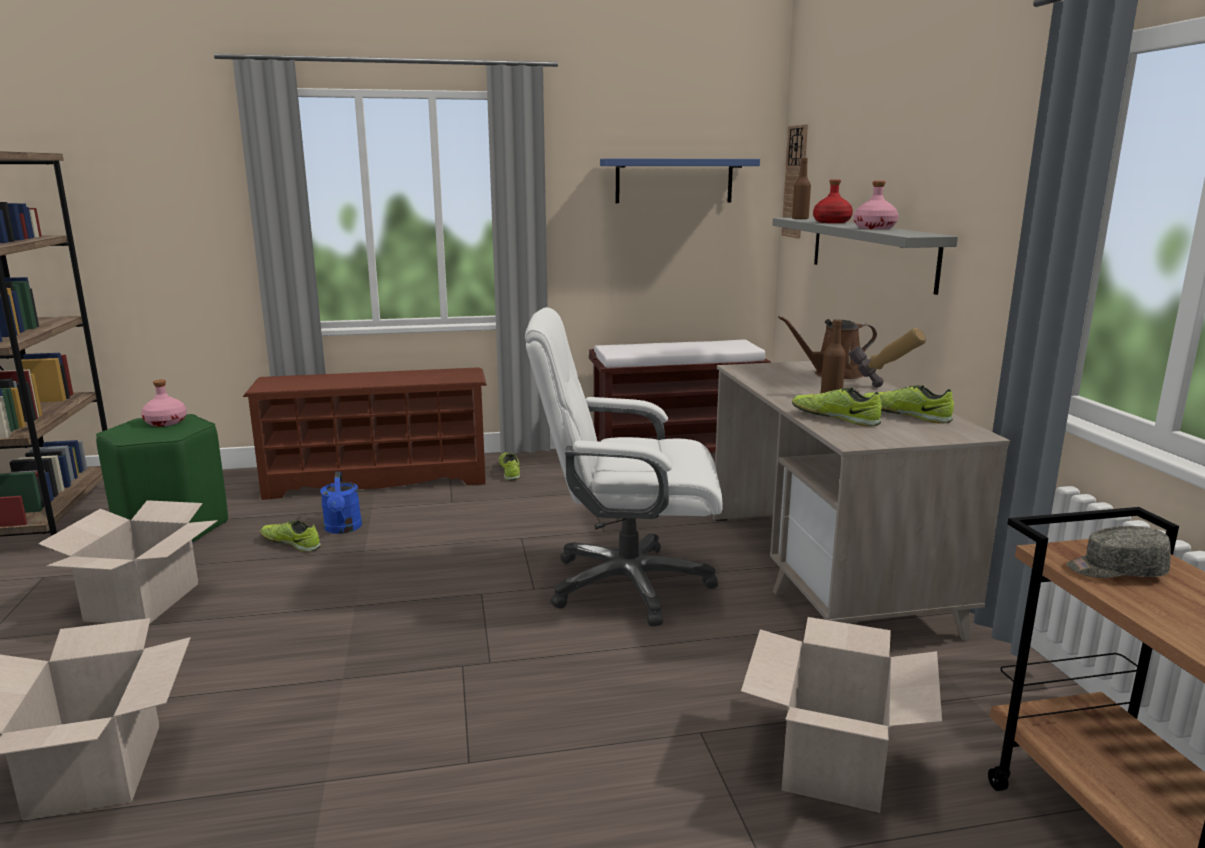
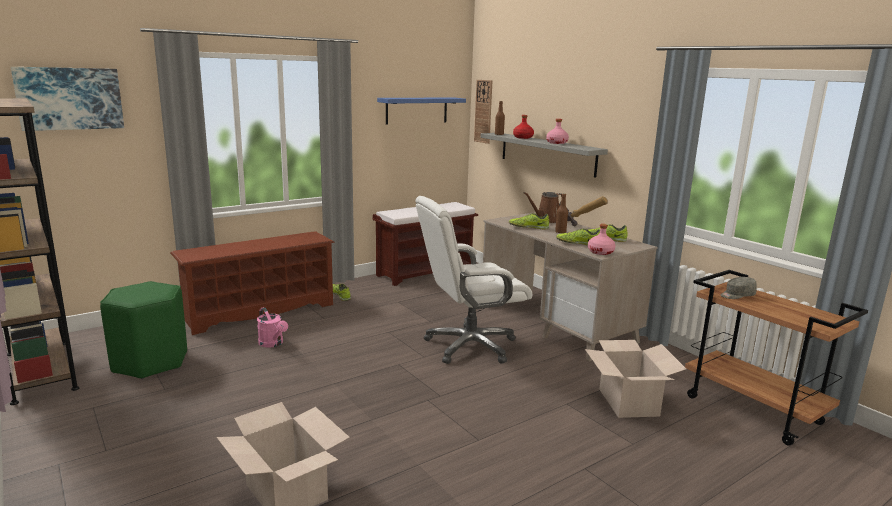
camera: 25 degrees left, 0 degrees up
cardboard box [38,500,218,624] -> none
pink bottle [141,380,187,427] -> pink bottle moved to [588,224,616,255]
shoe [260,520,321,552] -> shoe moved to [509,213,549,230]
blue watering can [320,471,362,534] -> pink watering can [257,307,288,348]
none -> picture [11,67,124,131]

